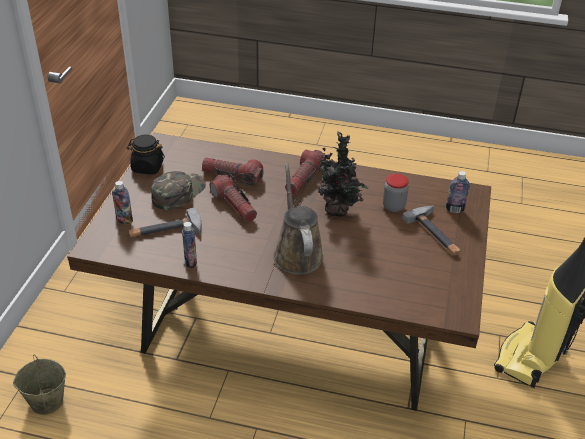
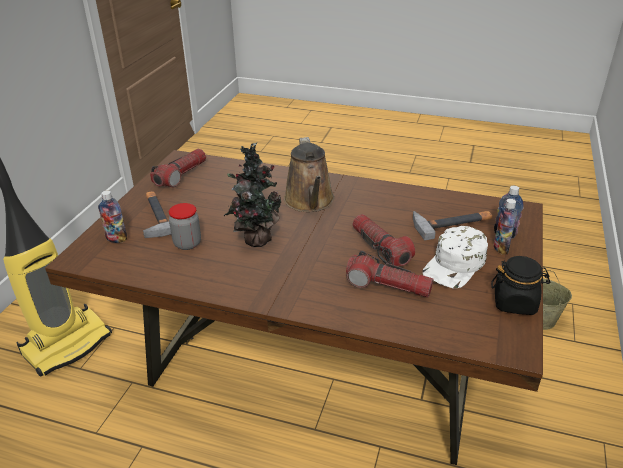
camera: 175 degrees left, 5 degrees down
green cap [151,171,206,210] -> white cap [422,226,488,288]
bottle [182,222,197,268] -> bottle moved to [494,199,517,255]
flashlight [285,150,326,195] -> flashlight moved to [150,149,206,188]

